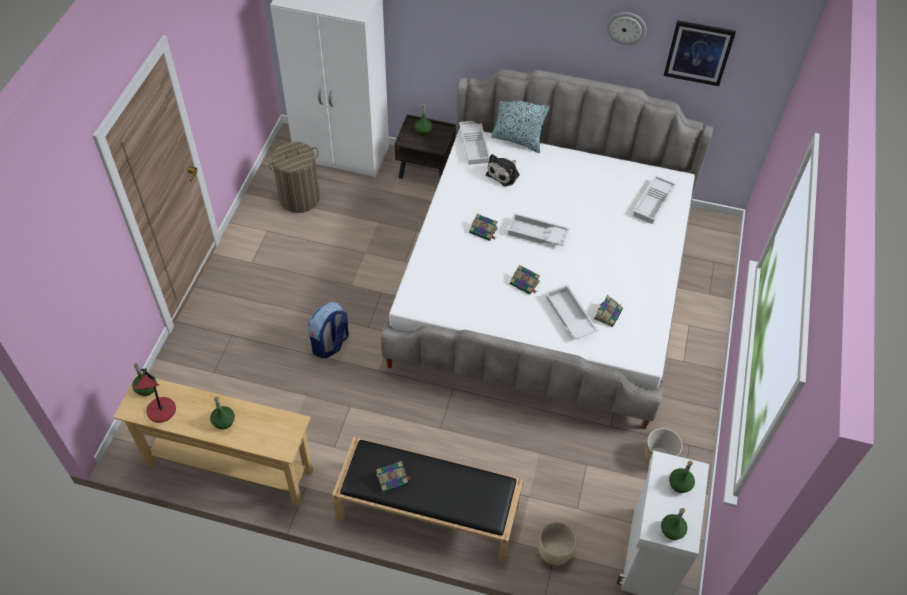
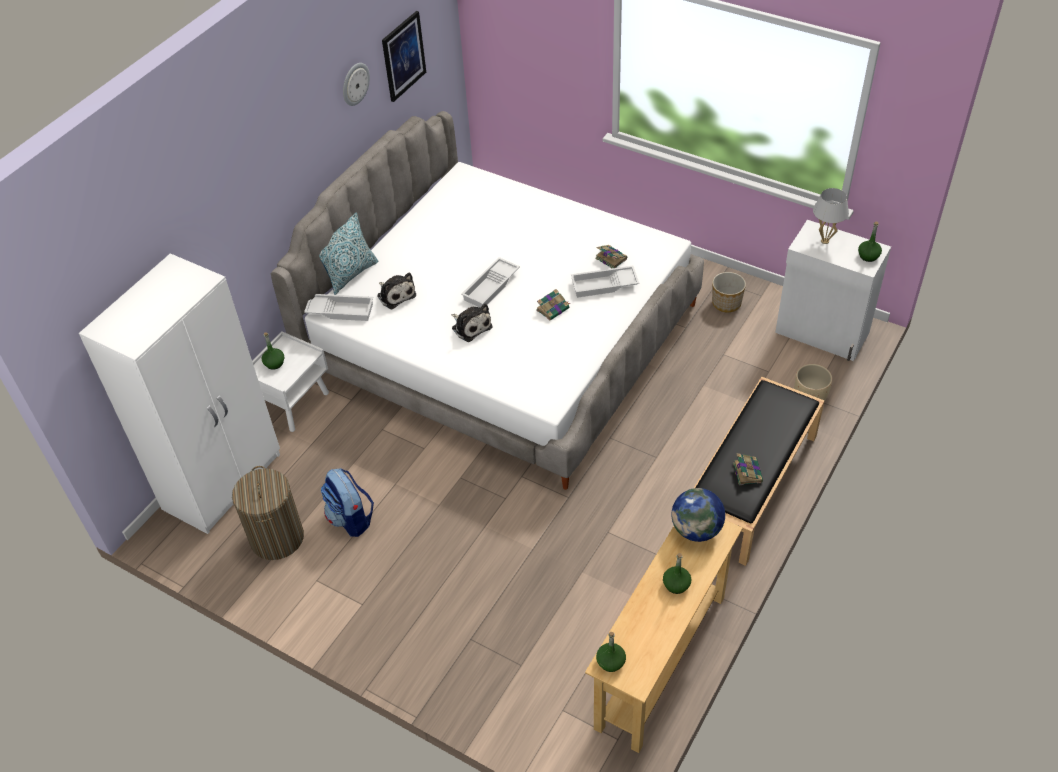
camera: 70 degrees left, 5 degrees down
red table lamp [134,368,176,423] -> none
backpack [308,302,349,359] -> backpack moved to [321,468,374,537]
brown nightstand [395,114,456,179] -> white nightstand [252,331,329,432]
book [469,214,498,241] -> plush toy [452,303,493,342]
white tray [633,175,677,224] -> none
green bottle [669,461,695,493] -> white table lamp [813,188,849,244]
none -> globe [672,488,725,542]

